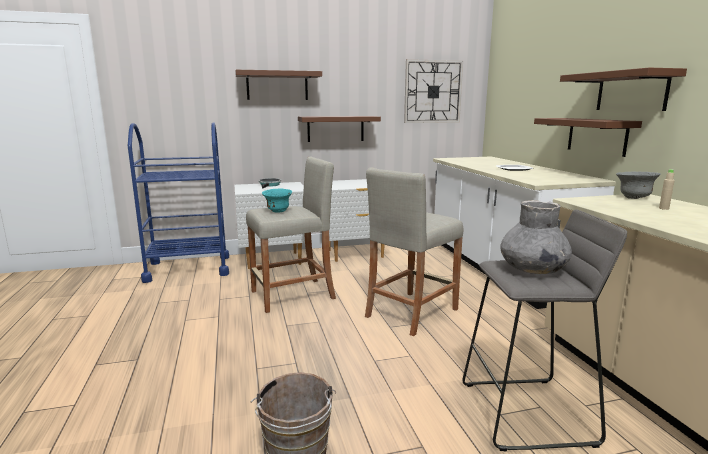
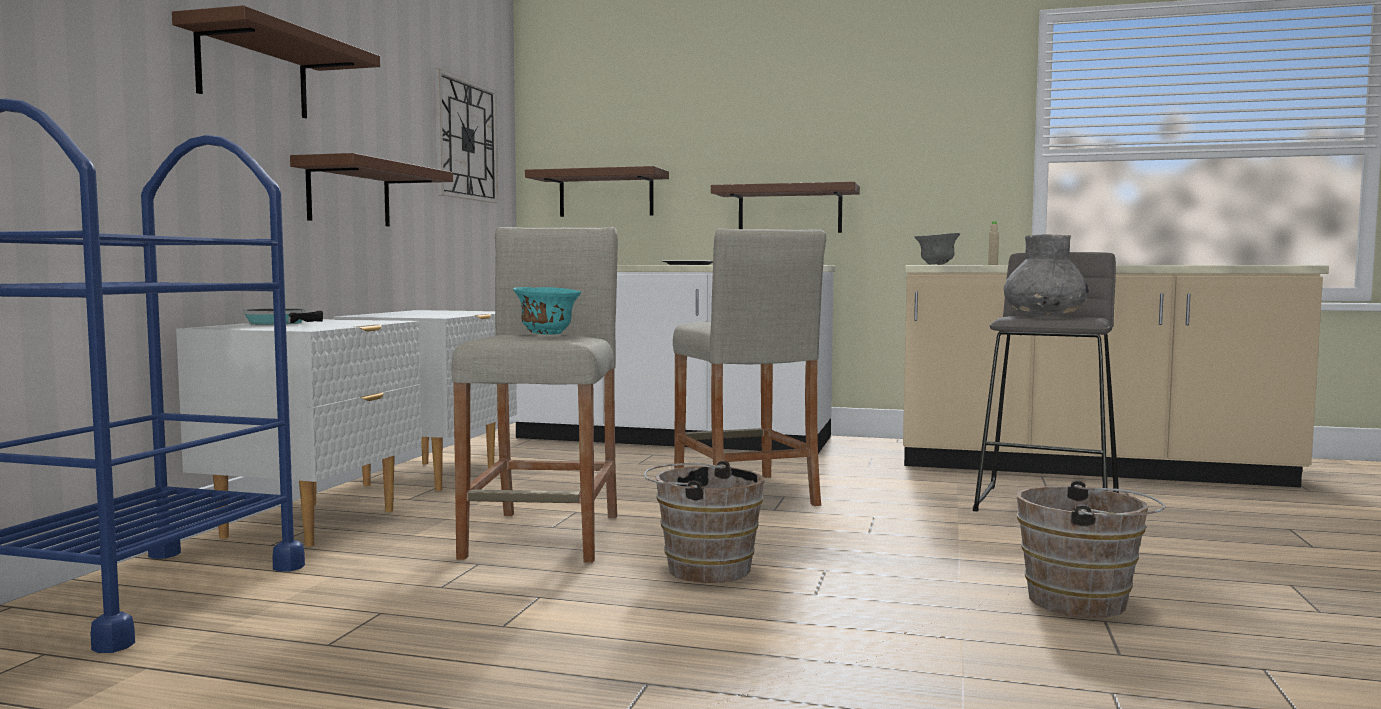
camera: 60 degrees left, 10 degrees down
brown shelf [560,68,687,111] -> brown shelf moved to [525,166,669,217]
none -> brown bucket [644,461,765,583]

